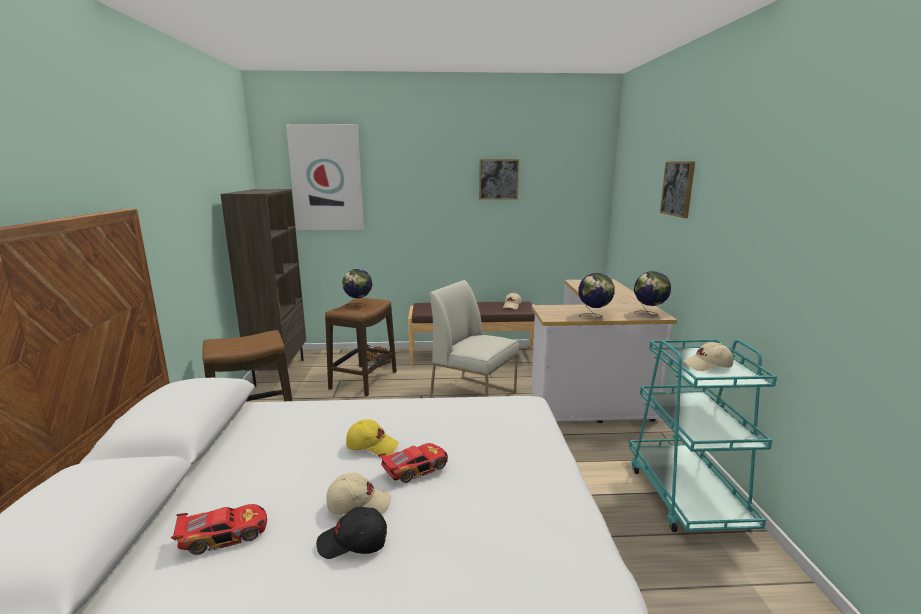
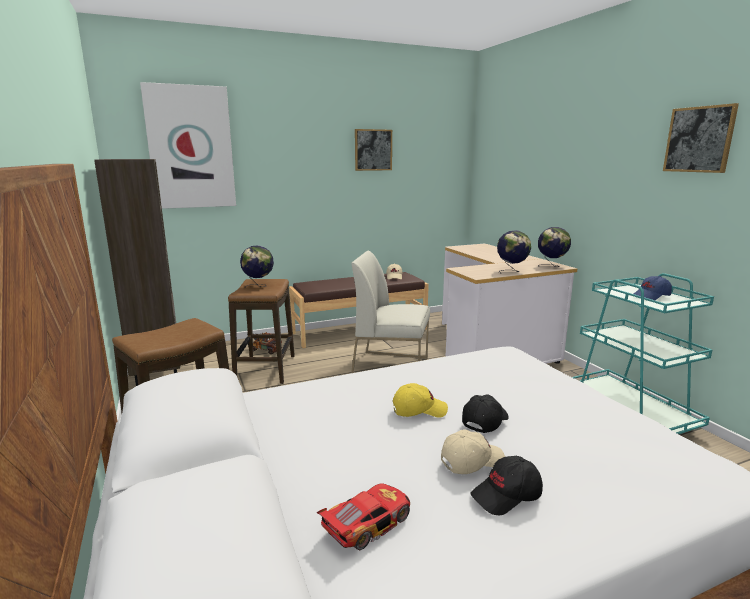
camera: 20 degrees left, 0 degrees up
toy car [378,443,448,483] -> black cap [462,394,509,433]
picture [660,161,695,218] -> picture moved to [663,103,739,173]
beige cap [683,342,733,371] -> blue cap [634,276,672,300]

